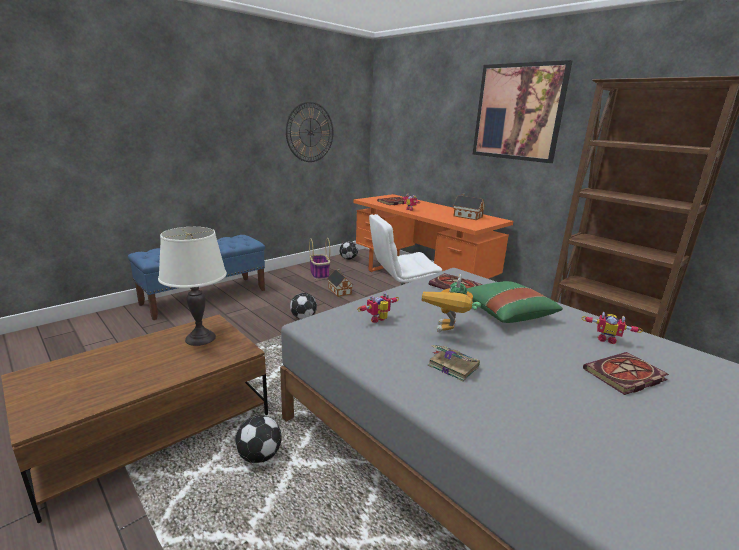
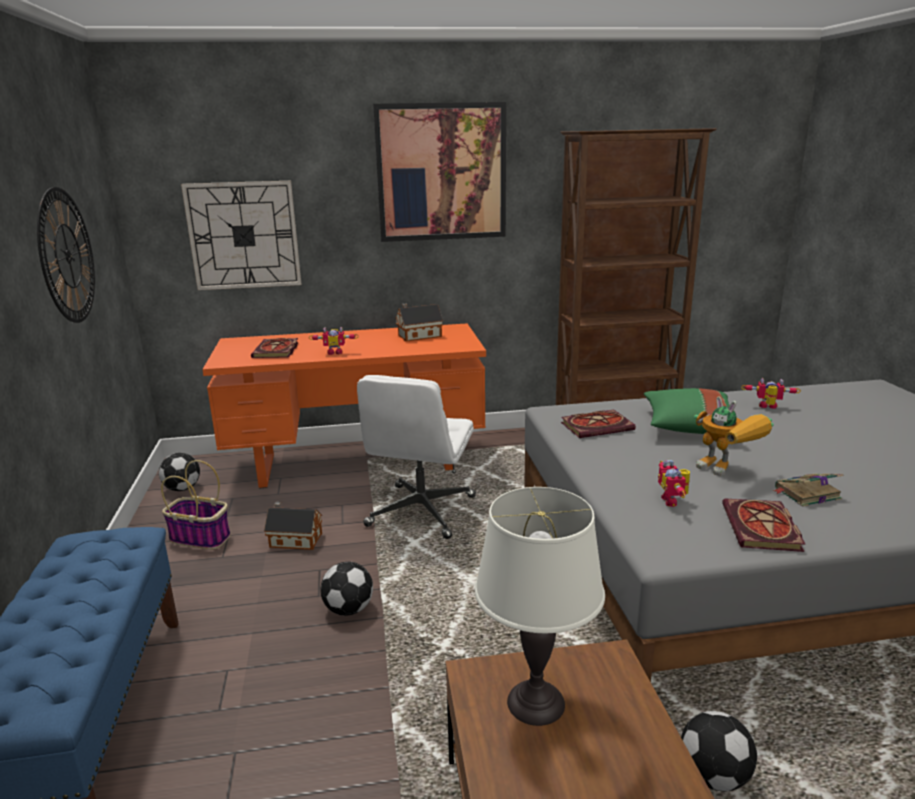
camera: 55 degrees left, 0 degrees up
toy robot [581,312,643,344] -> toy robot turned 135 degrees counterclockwise [741,378,801,409]
book [583,352,669,395] -> book moved to [722,498,806,552]
none -> wall clock [181,181,301,290]

